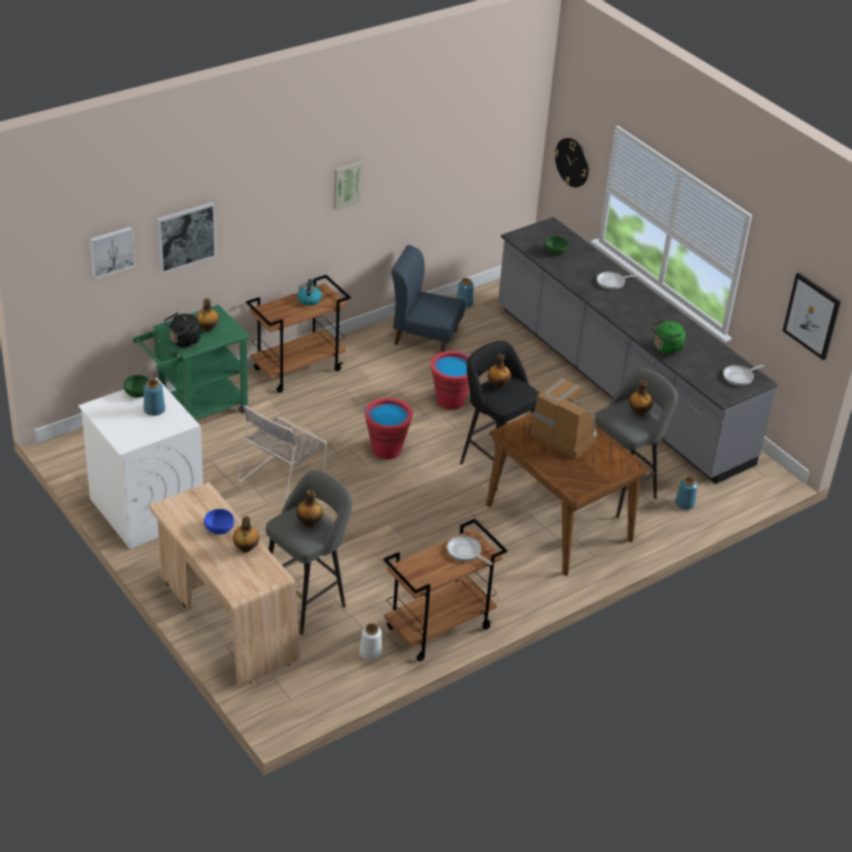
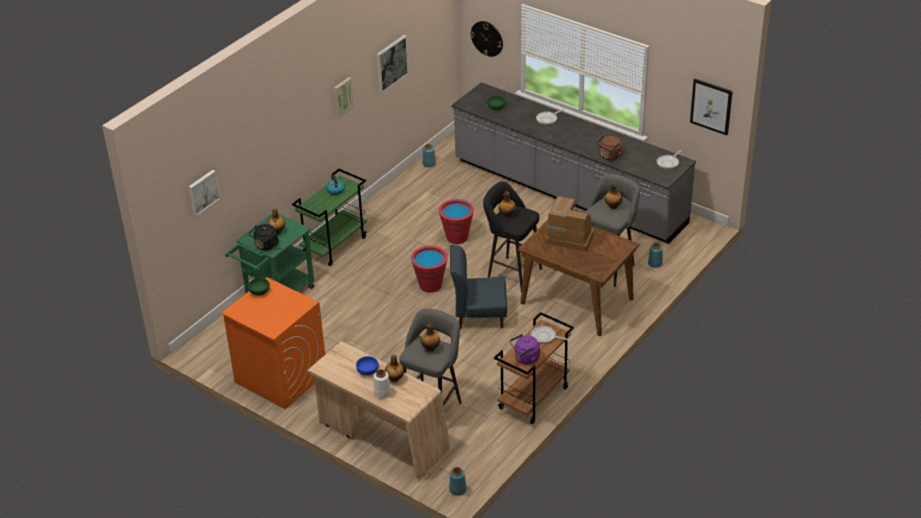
camera: 15 degrees left, 0 degrees up
white washing machine [78,378,203,549] -> orange washing machine [221,277,325,409]
blue vase [144,379,165,416] -> blue vase moved to [449,467,467,496]
picture [157,202,217,274] -> picture moved to [377,35,409,93]
grey chair [238,406,327,505] -> none
brown cart [246,275,351,393] -> green cart [292,169,367,266]
white vase [360,623,382,661] -> white vase moved to [374,369,391,399]
blue chair [392,245,465,352] -> blue chair moved to [450,245,507,329]
green kettle [651,319,685,354] -> brown kettle [596,136,624,160]
none -> purple kettle [510,334,540,365]

